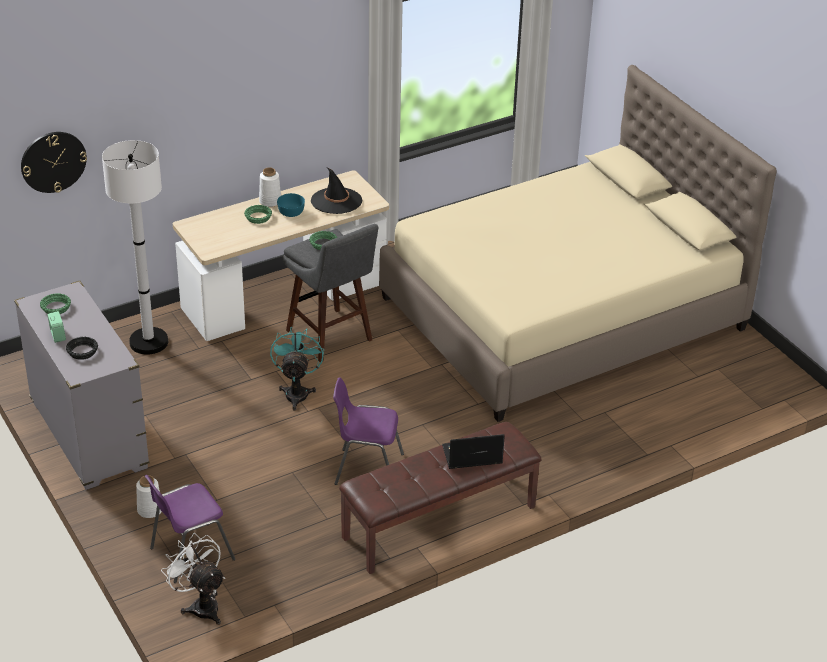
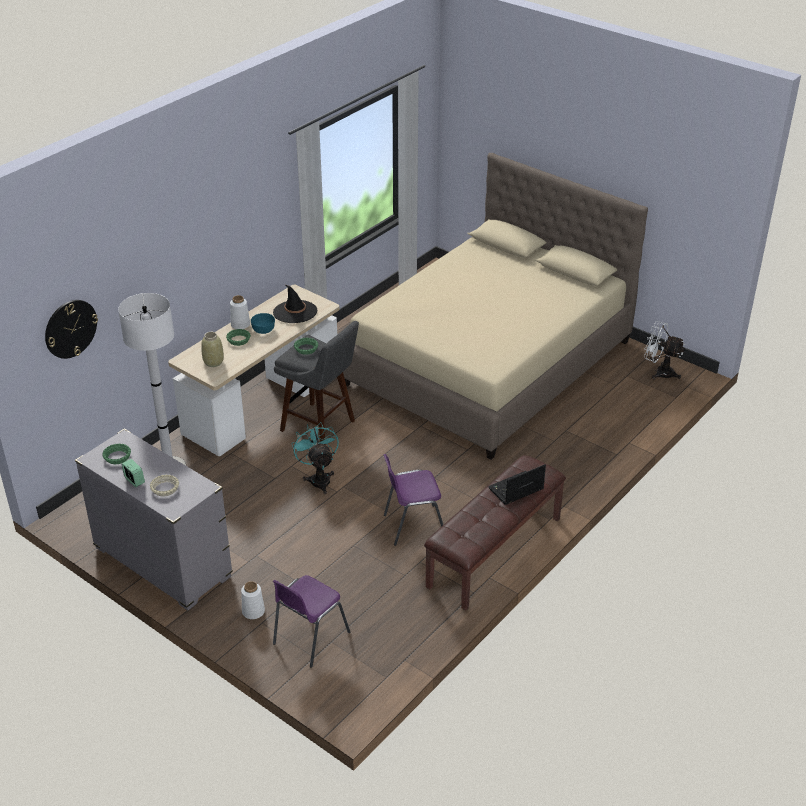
camera: 20 degrees left, 0 degrees up
black bowl [66,337,98,360] -> beige bowl [150,475,179,496]
white fan [161,533,225,625] -> white fan moved to [644,321,685,379]
none -> beige vase [201,332,224,367]

